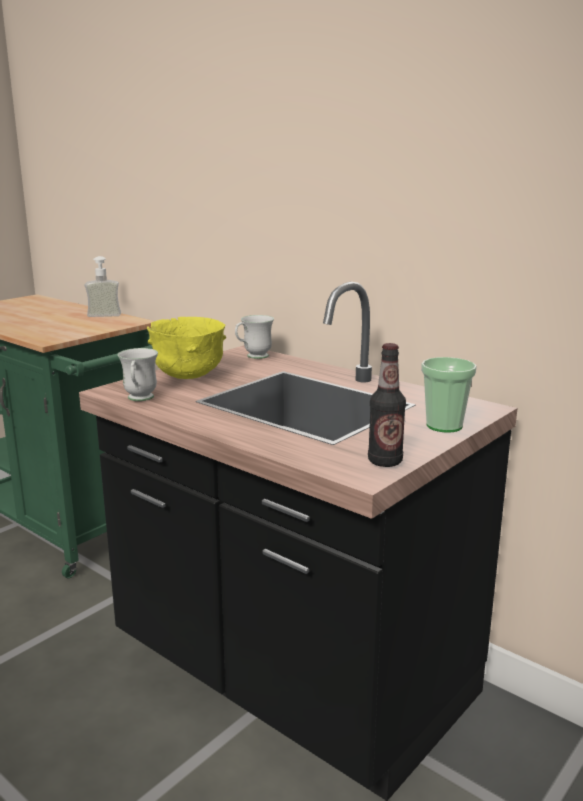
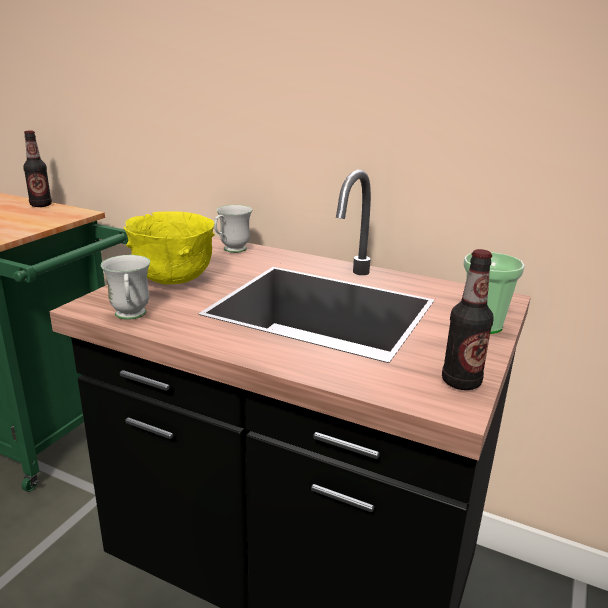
camera: 15 degrees left, 5 degrees up
soap dispenser [85,256,121,317] -> bottle [23,131,52,207]

